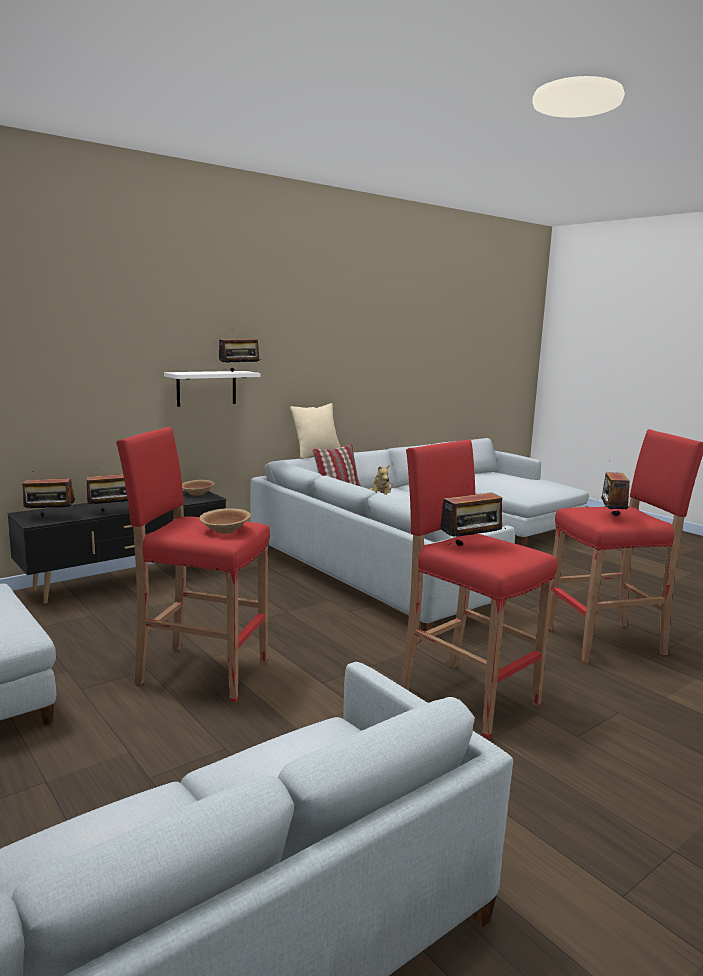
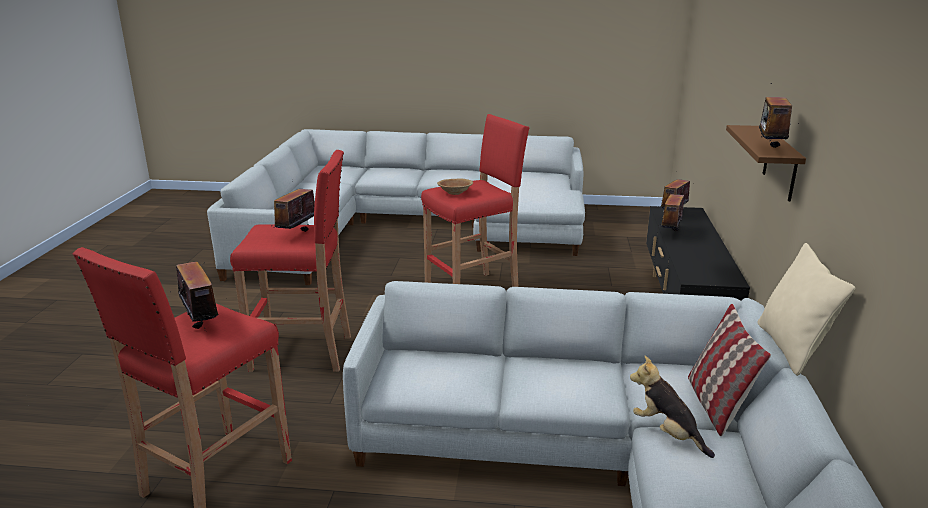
camera: 135 degrees right, 10 degrees up
white shelf [164,371,260,407] -> brown shelf [726,125,806,202]
brown bowl [182,480,215,496] -> none

